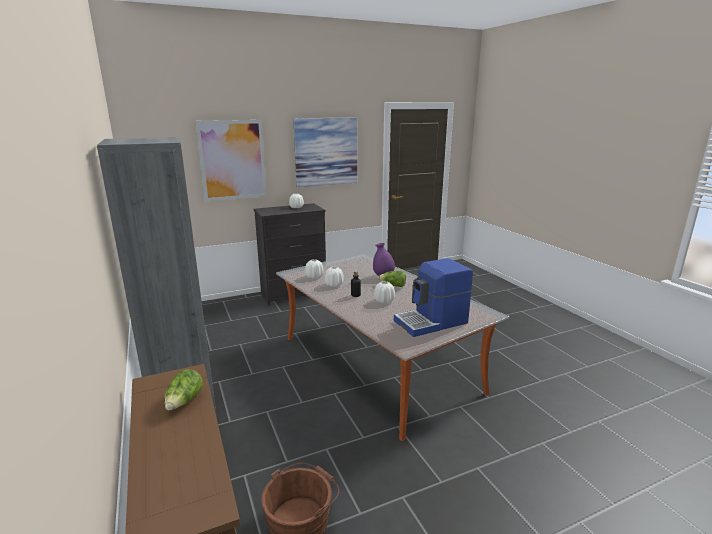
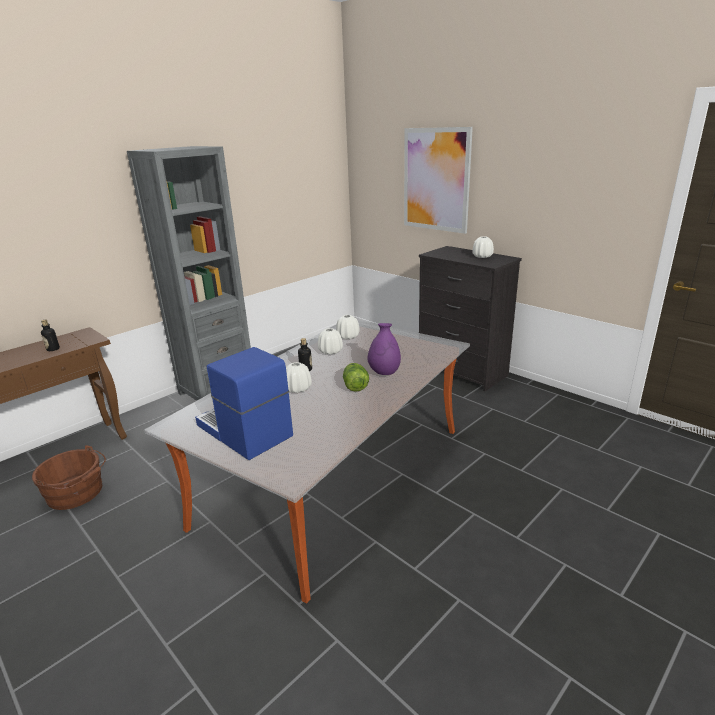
camera: 70 degrees right, 5 degrees up
lettuce [165,370,203,410] -> bottle [41,320,60,351]
picture [293,117,357,187] -> none

